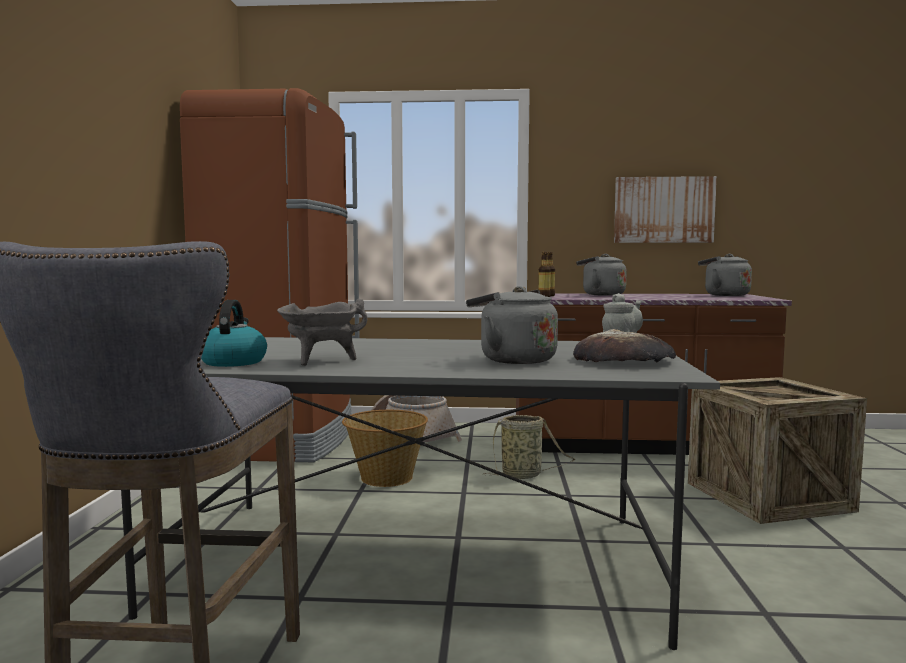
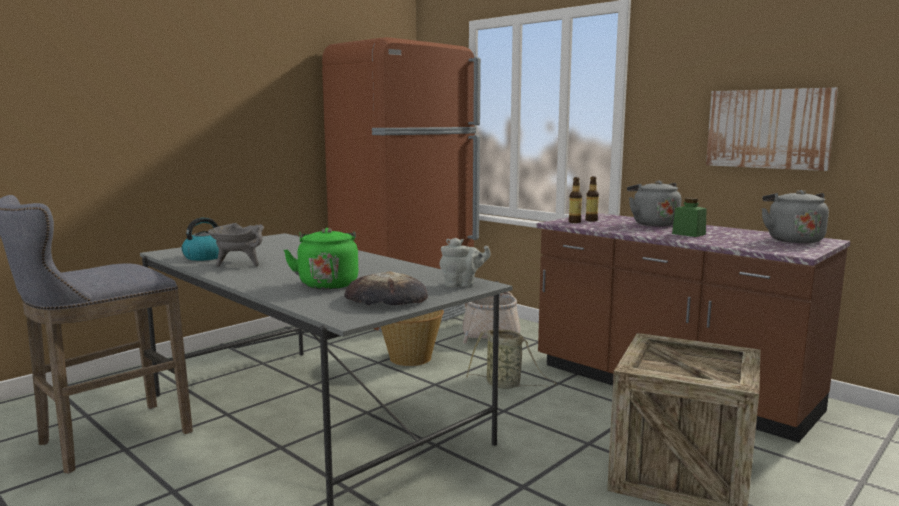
camera: 40 degrees right, 5 degrees up
grey kettle [466,286,558,364] -> green kettle [284,228,358,289]
none -> green jar [672,198,707,237]

